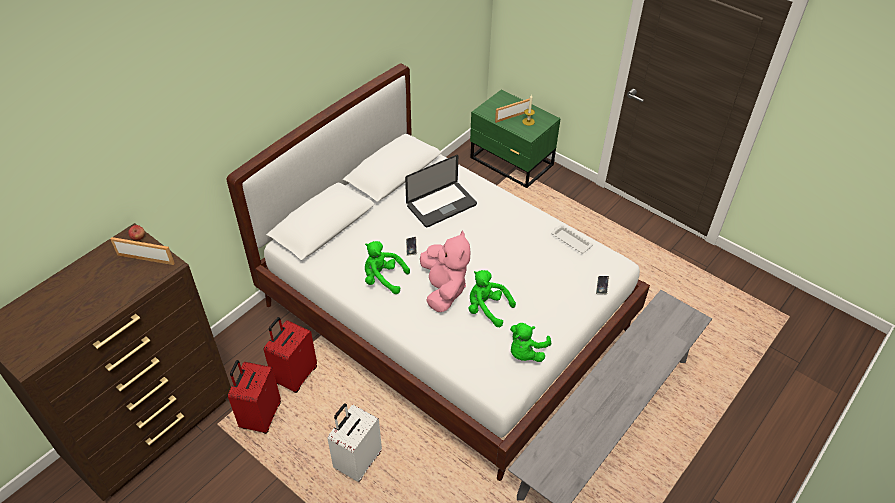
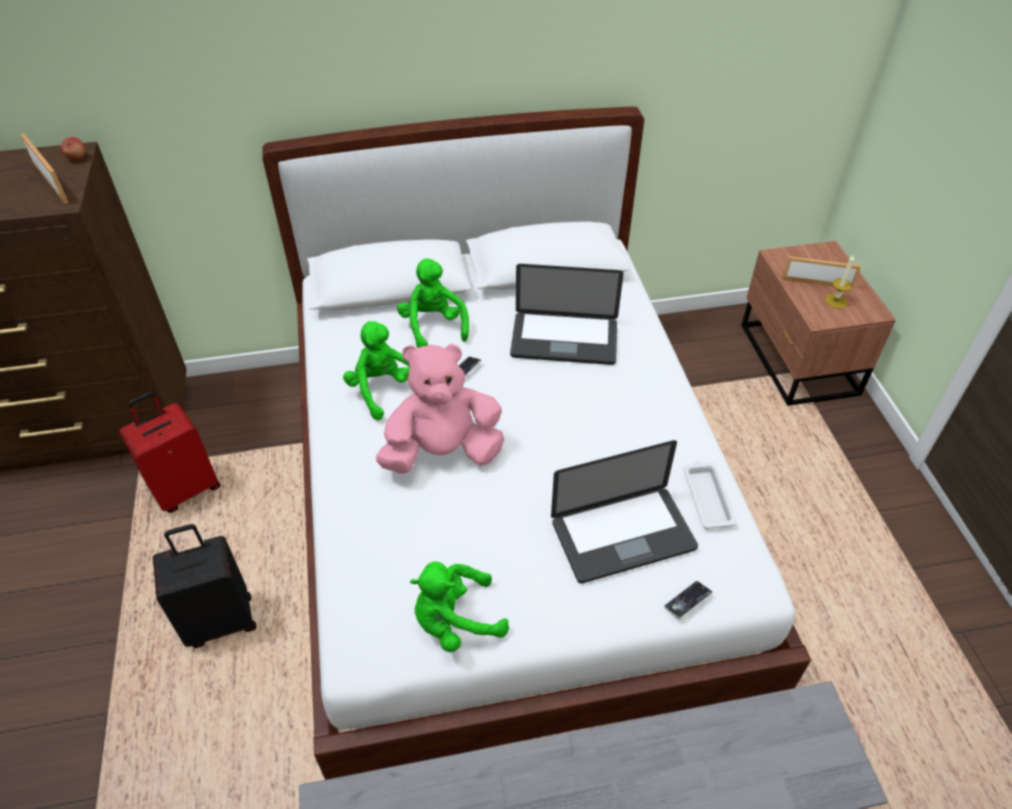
camera: 40 degrees right, 0 degrees up
red suitcase [264,317,317,393] -> none
white suitcase [327,403,382,482] -> black suitcase [153,524,257,648]
pink plush toy [420,231,470,312] -> pink plush toy turned 135 degrees counterclockwise [376,343,505,474]
green plush toy [469,270,516,327] -> green plush toy moved to [397,259,469,348]
green nightstand [470,89,561,188] -> brown nightstand [741,241,896,406]
none -> laptop [551,440,698,583]

